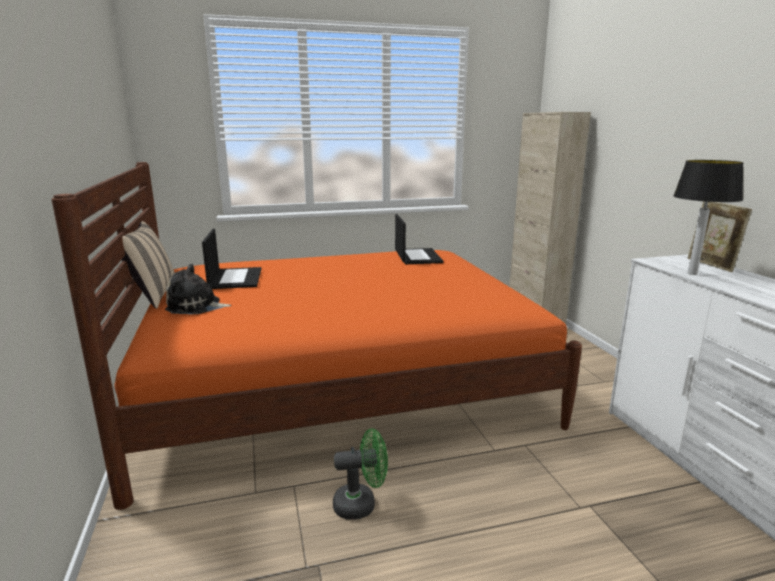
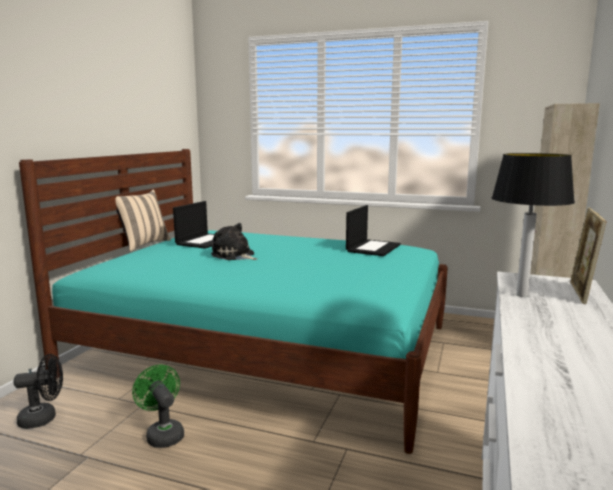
camera: 35 degrees right, 5 degrees down
orange bed [52,162,582,510] -> turquoise bed [19,149,448,454]
plush toy [165,264,232,314] -> plush toy moved to [211,223,257,260]
green fan [333,428,388,520] -> green fan turned 150 degrees counterclockwise [132,365,184,448]
none -> black fan [14,354,63,429]

